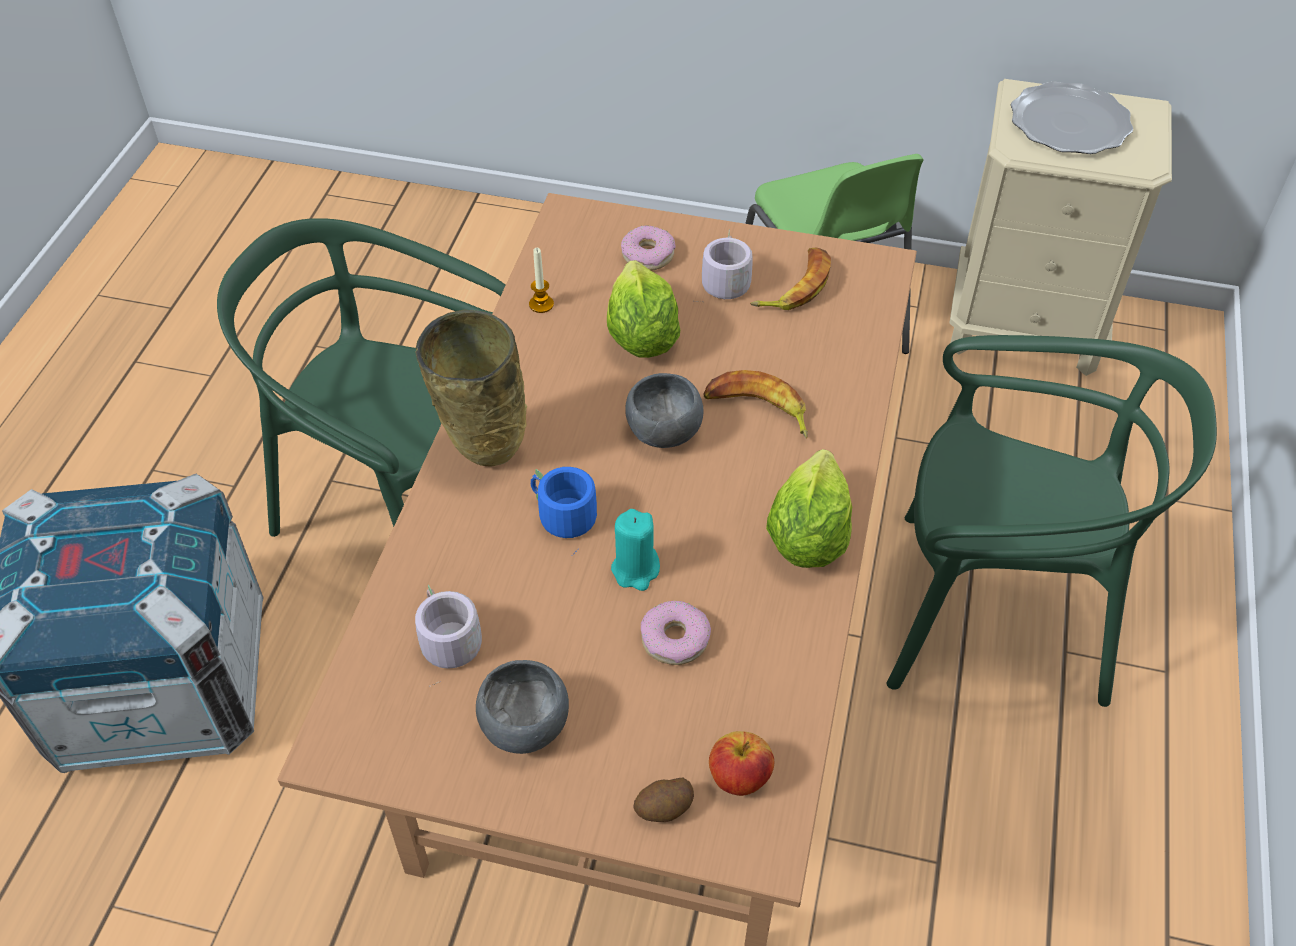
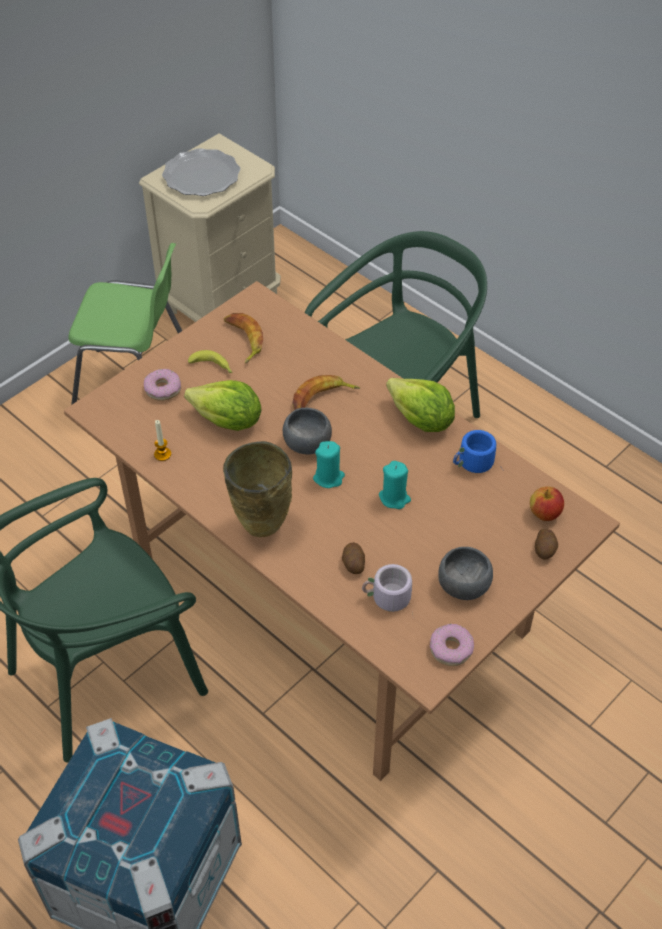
camera: 60 degrees left, 0 degrees up
blue mug [530,467,597,557] -> blue mug moved to [453,430,504,473]
donut [641,601,711,665] -> donut moved to [430,624,474,666]
grey mug [694,229,752,302] -> banana [188,350,233,373]
none -> turquoise candle [313,441,345,488]
none -> potato [342,542,365,574]

